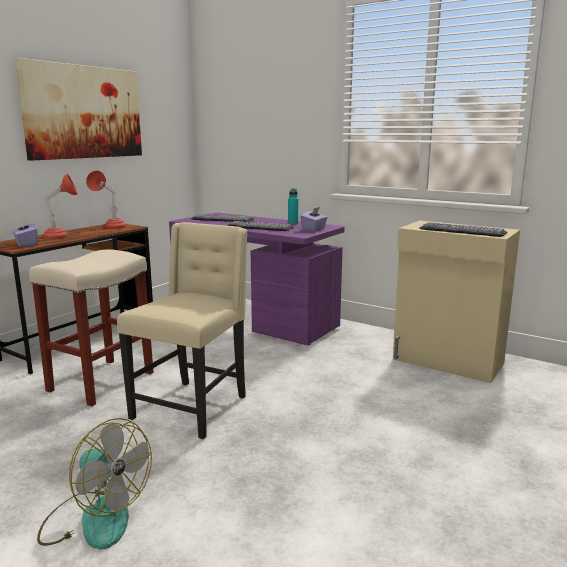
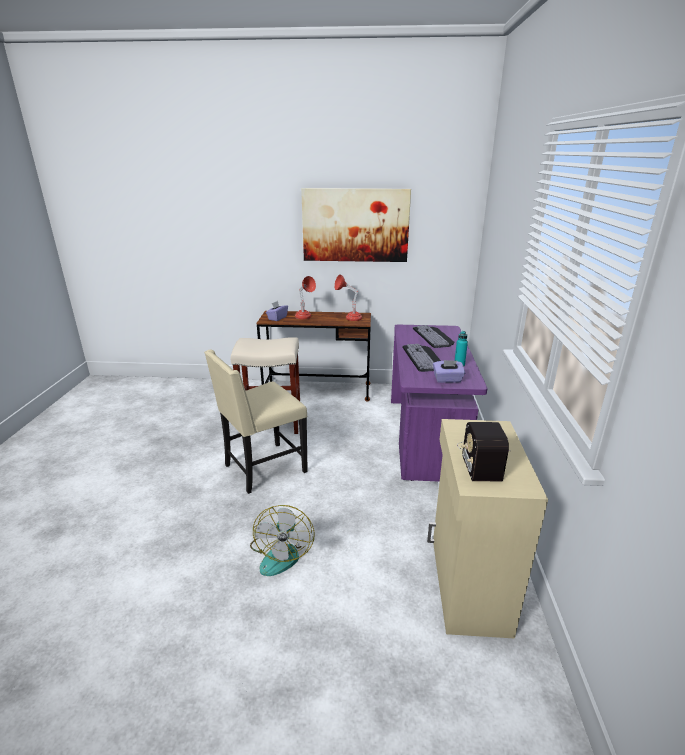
camera: 60 degrees right, 10 degrees up
fan [37,418,152,549] -> fan moved to [250,505,315,576]
beige chair [117,222,248,439] -> beige chair turned 150 degrees clockwise [204,350,308,494]
keyboard [419,222,507,237] -> radio [457,422,509,481]

